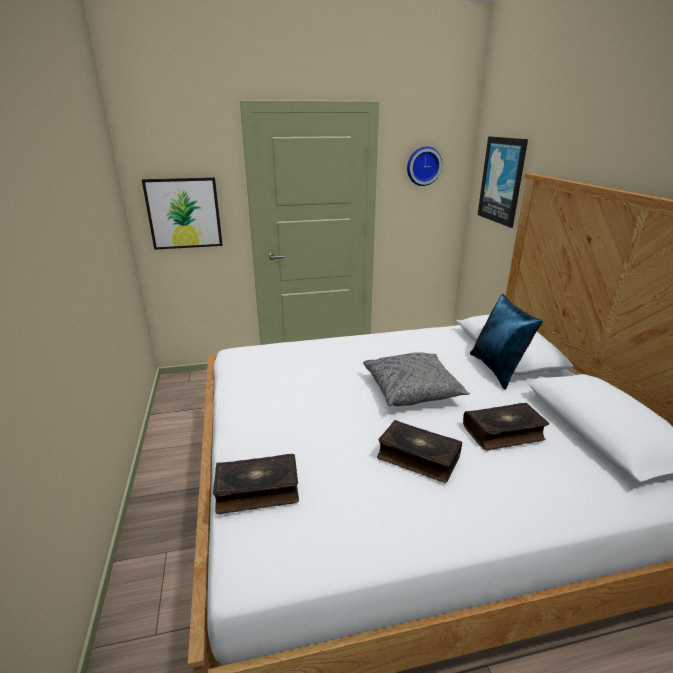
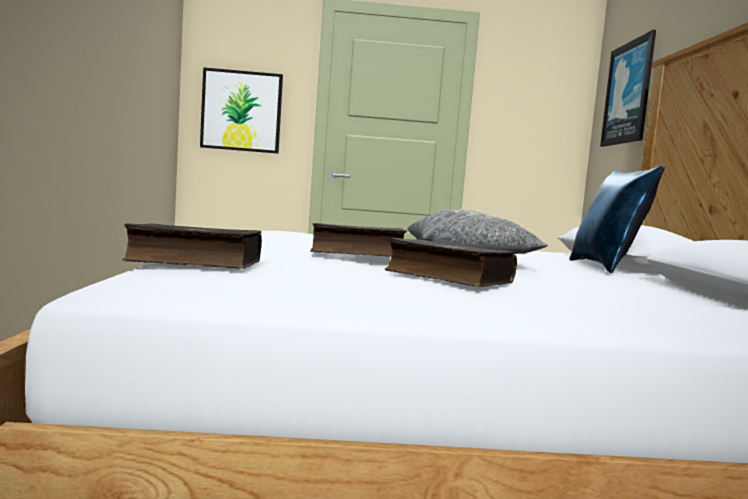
camera: 10 degrees right, 20 degrees down
wall clock [407,146,442,186] -> none
book [463,403,549,451] -> book moved to [311,223,407,257]

